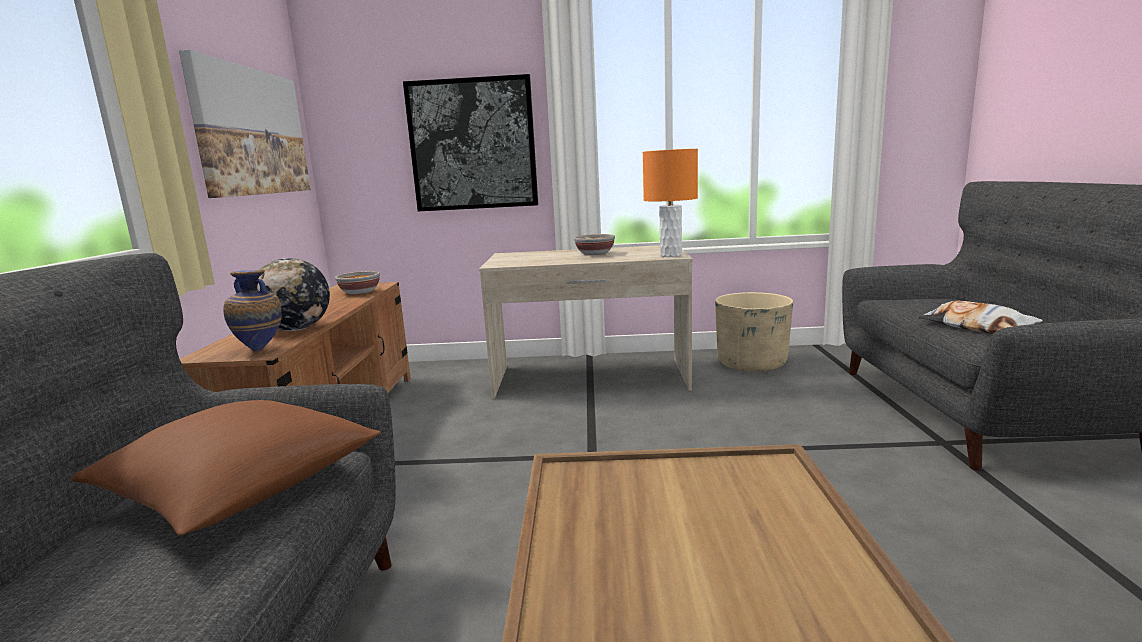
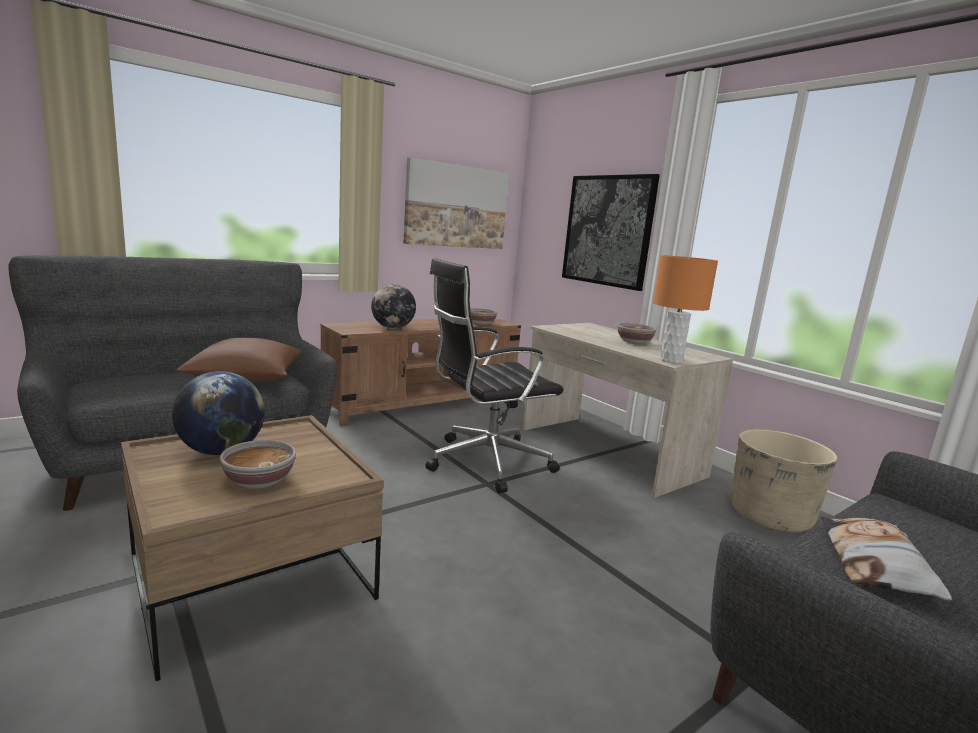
camera: 50 degrees right, 0 degrees up
vase [223,269,282,352] -> none
none -> globe [172,371,265,455]
none -> bowl [220,440,296,489]
none -> black office chair [425,258,563,493]

